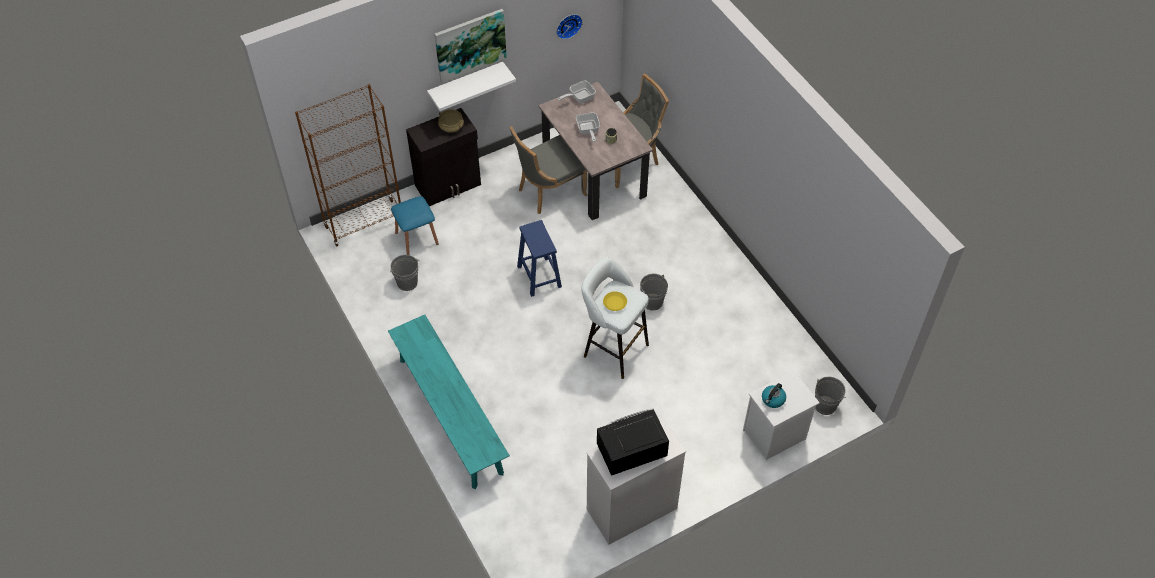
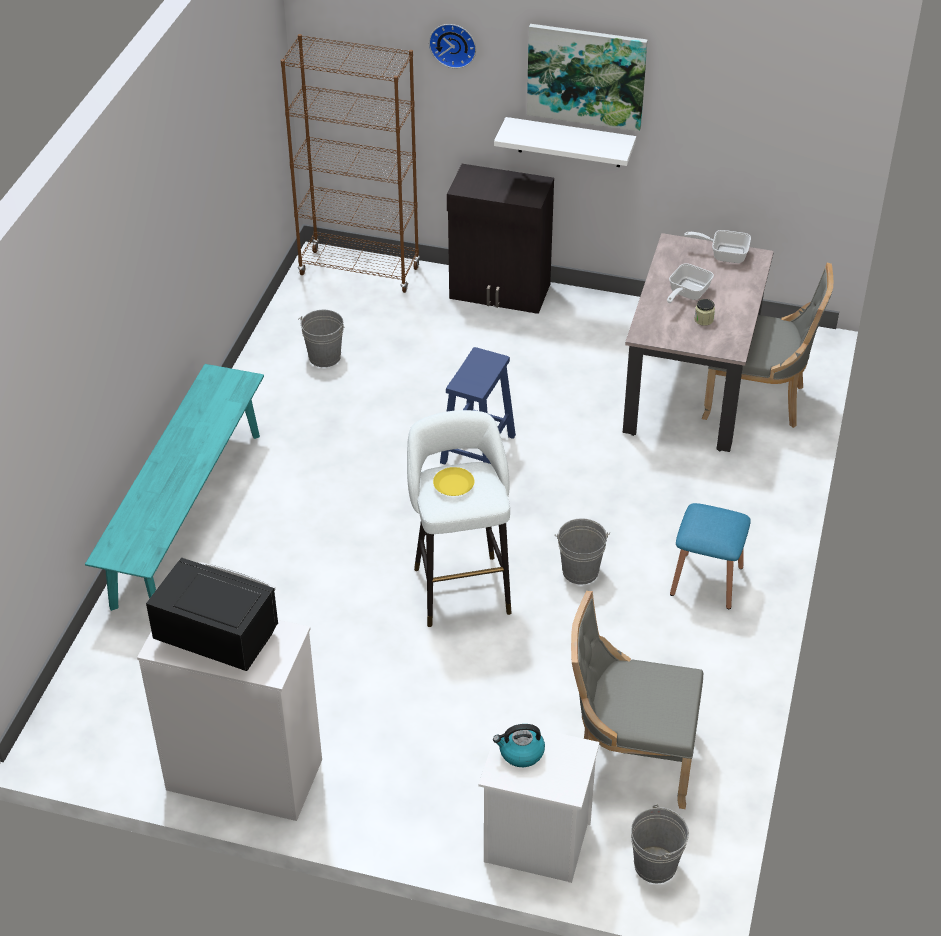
camera: 45 degrees right, 10 degrees down
blue stool [391,196,439,255] -> blue stool moved to [670,503,751,609]
beige cooking pot [438,109,464,133] -> none
grey chair [509,126,587,214] -> grey chair moved to [571,591,703,809]
wall clock [556,14,583,39] -> wall clock moved to [429,24,476,68]

